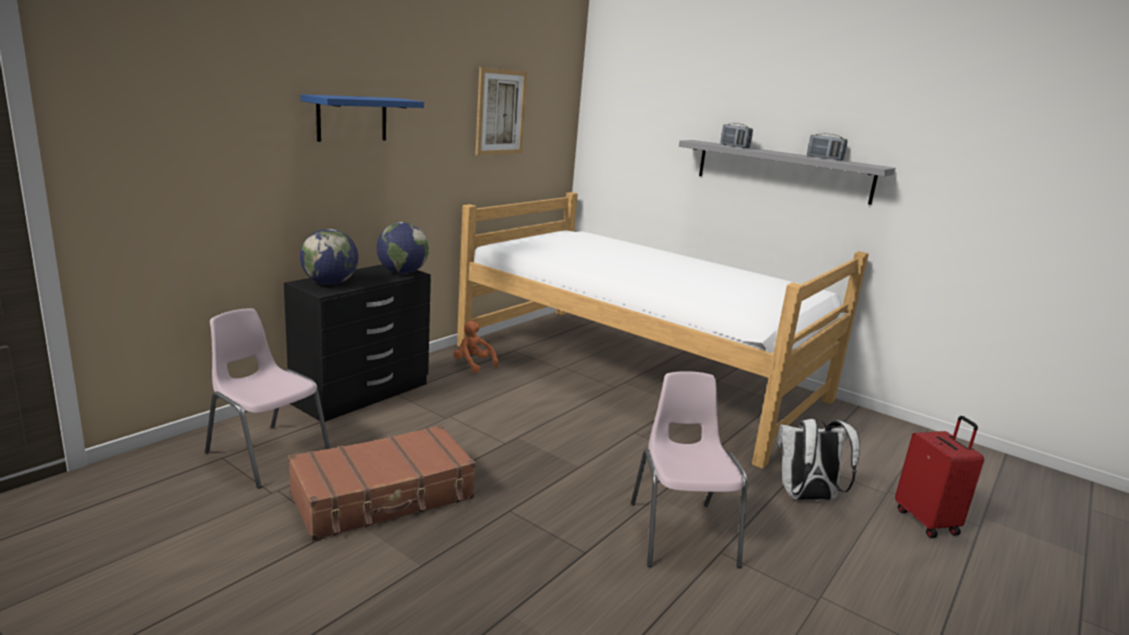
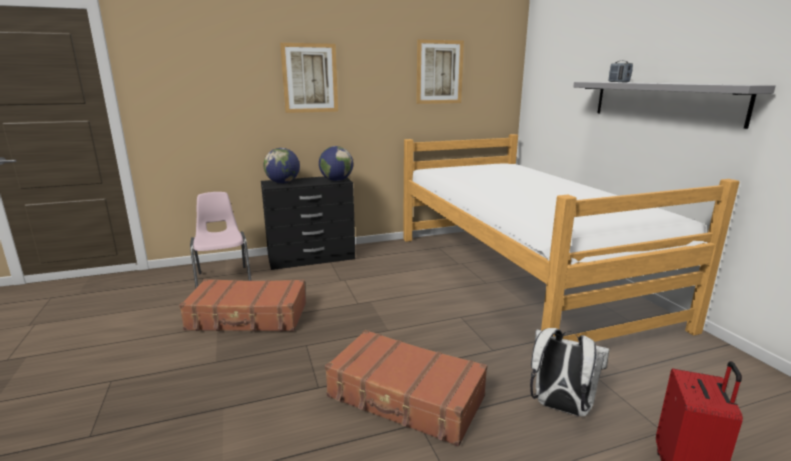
camera: 35 degrees right, 0 degrees up
blue shelf [301,94,424,142] -> picture [280,43,338,113]
orange plush toy [454,321,499,373] -> none
pink chair [631,371,748,568] -> brown suitcase [325,330,487,447]
radio [807,134,848,160] -> none

